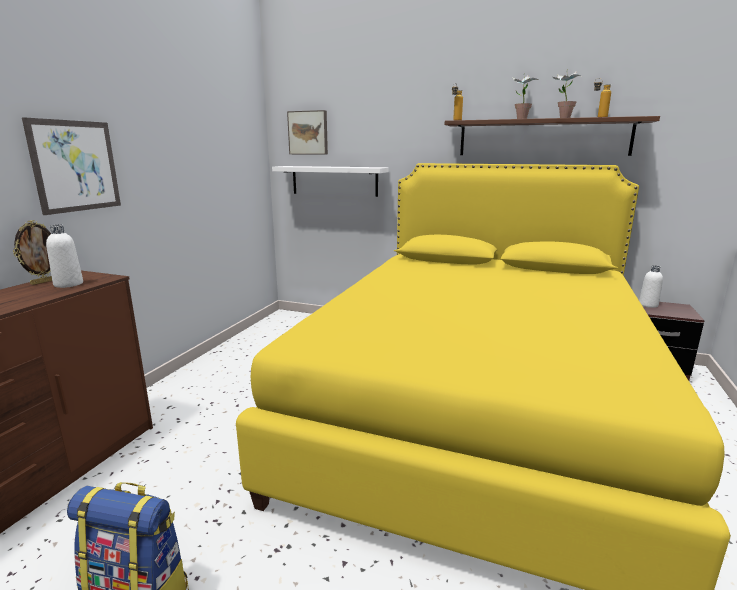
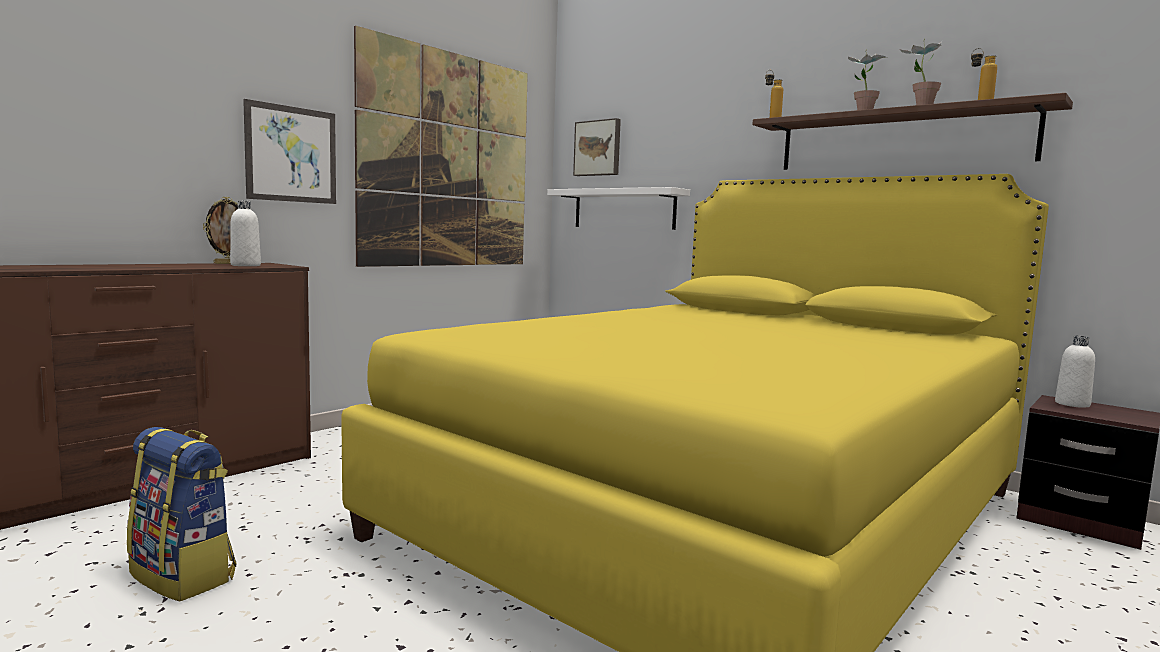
camera: 20 degrees right, 10 degrees down
none -> picture [354,26,528,267]

